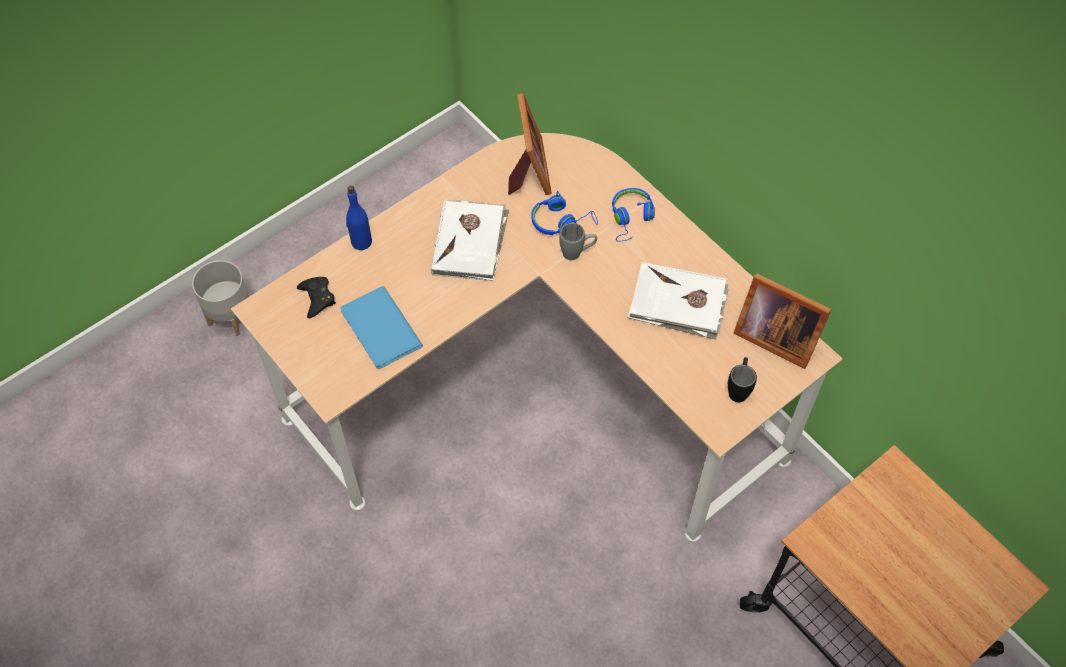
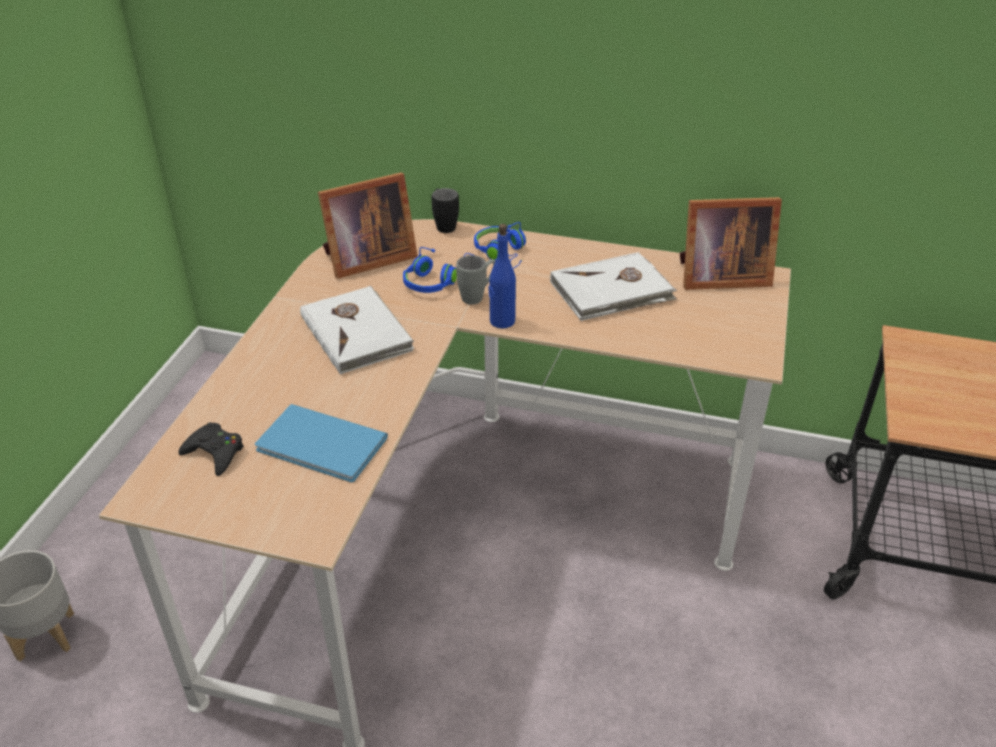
camera: 35 degrees left, 20 degrees down
blue bottle [346,185,372,250] -> blue bottle moved to [489,224,516,328]
picture frame [508,93,552,195] -> picture frame turned 105 degrees clockwise [318,172,418,279]
black mug [728,357,757,402] -> black mug moved to [432,188,459,233]

